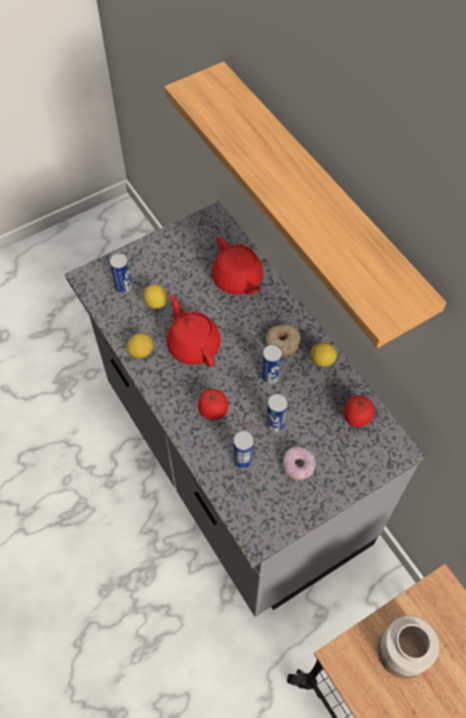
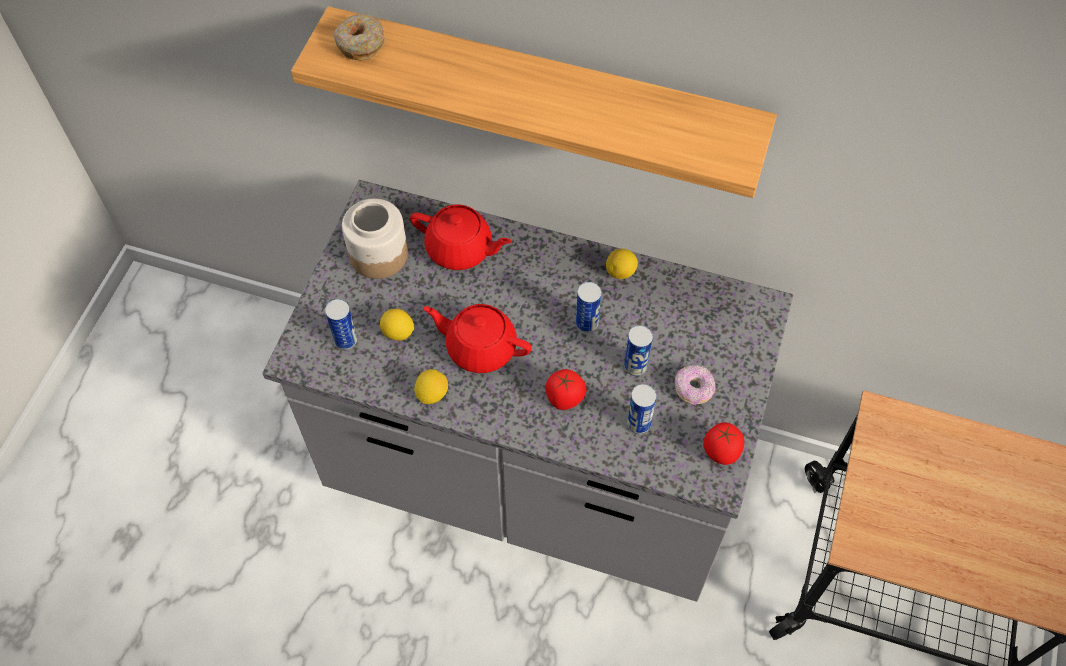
camera: 40 degrees left, 0 degrees up
donut [266,324,301,356] -> donut moved to [334,14,384,61]
tomato [344,396,374,427] -> tomato moved to [703,422,744,465]
jar [378,616,439,679] -> jar moved to [342,199,408,279]

